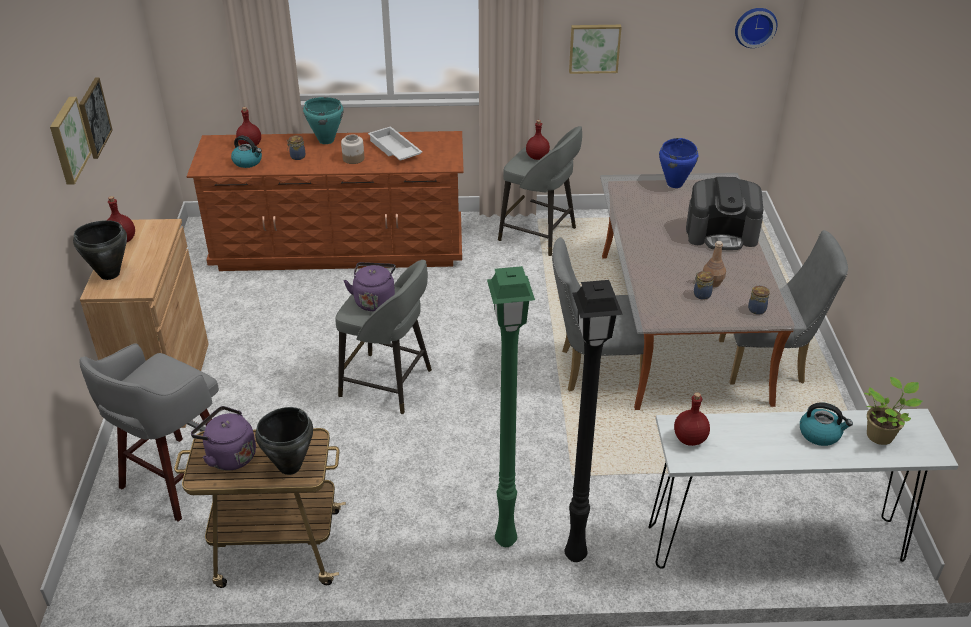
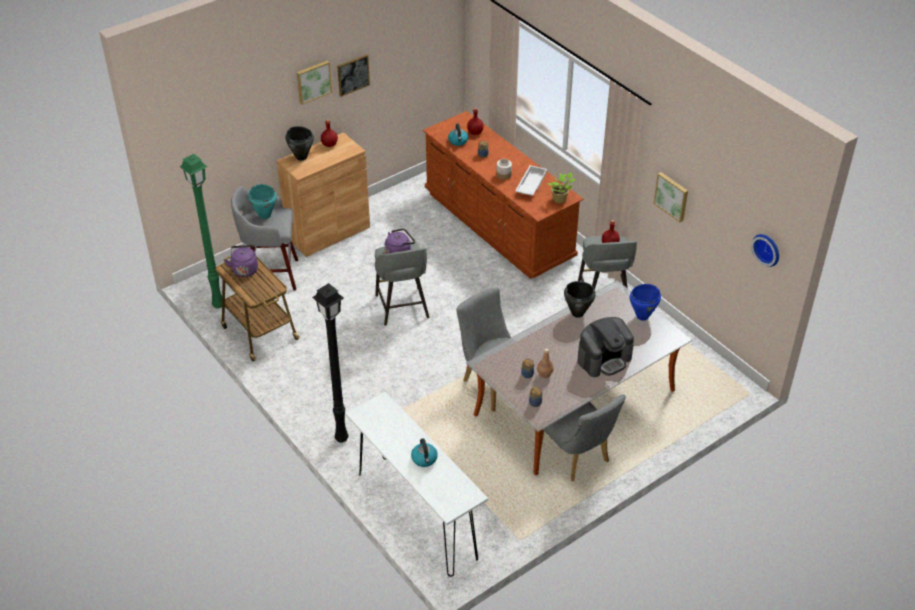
camera: 55 degrees right, 5 degrees up
black cooking pot [255,407,313,475] -> black cooking pot moved to [564,281,596,318]
turquoise cooking pot [303,97,344,144] -> turquoise cooking pot moved to [248,184,277,219]
green floor lamp [487,266,535,547] -> green floor lamp moved to [179,154,222,309]
red bottle [674,392,710,446] -> none
coffee machine [686,177,763,250] -> coffee machine turned 90 degrees counterclockwise [577,317,634,377]
potted plant [864,377,923,445] -> potted plant moved to [548,172,575,203]

